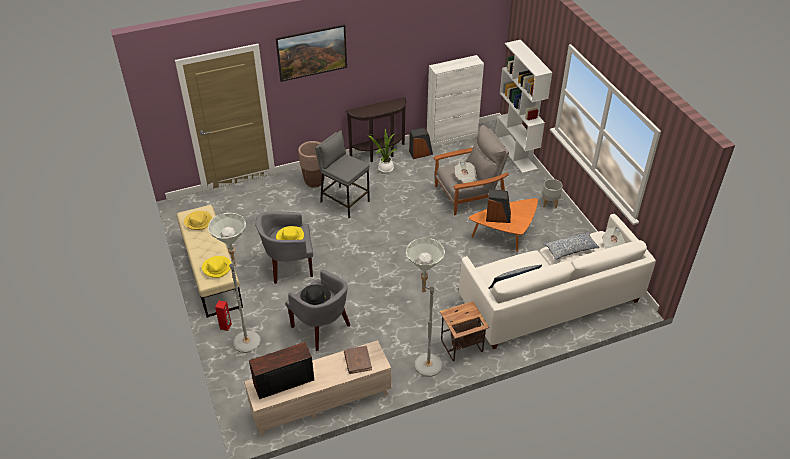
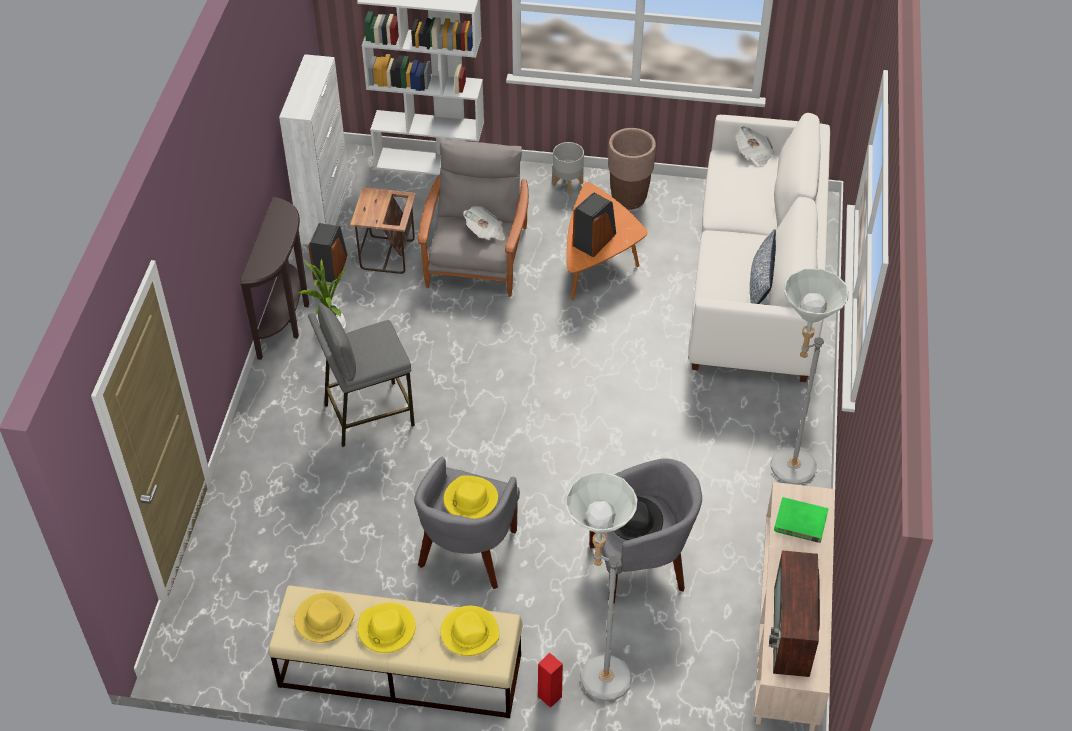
camera: 60 degrees left, 5 degrees up
picture [275,24,347,82] -> none
brown planter [298,141,325,188] -> brown planter moved to [608,128,656,210]
brown book [344,346,372,374] -> green book [774,497,829,543]
side table [440,301,489,361] -> side table moved to [350,188,416,274]
pillow [544,232,600,260] -> none
none -> yellow hat [358,603,416,653]

